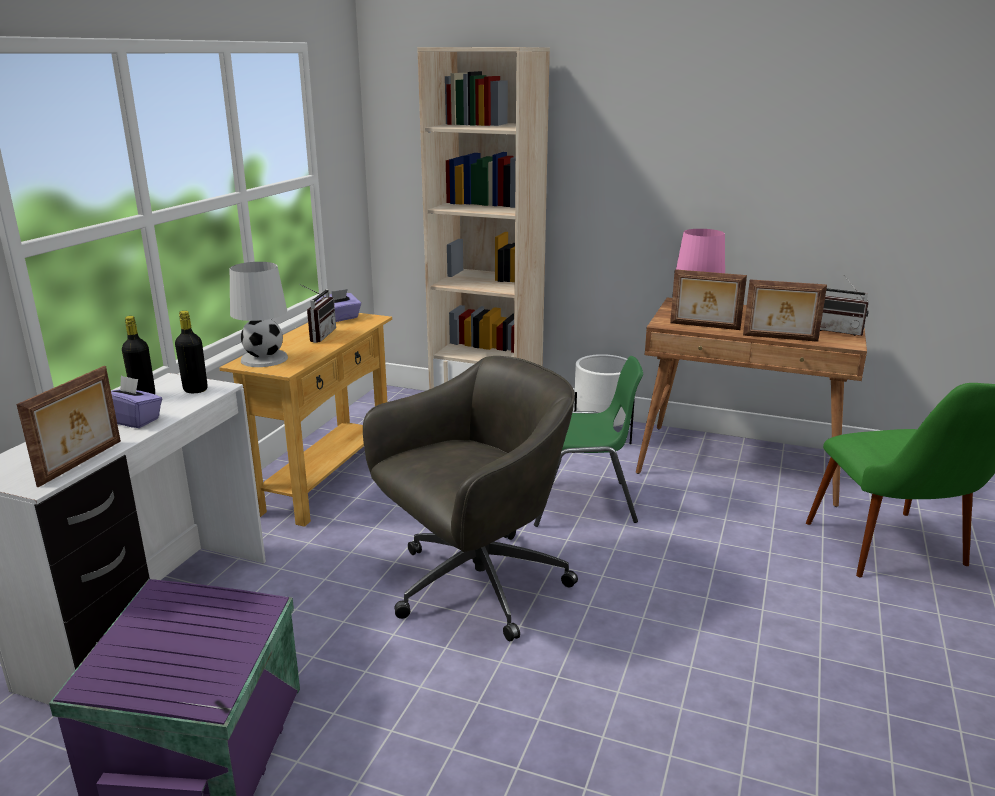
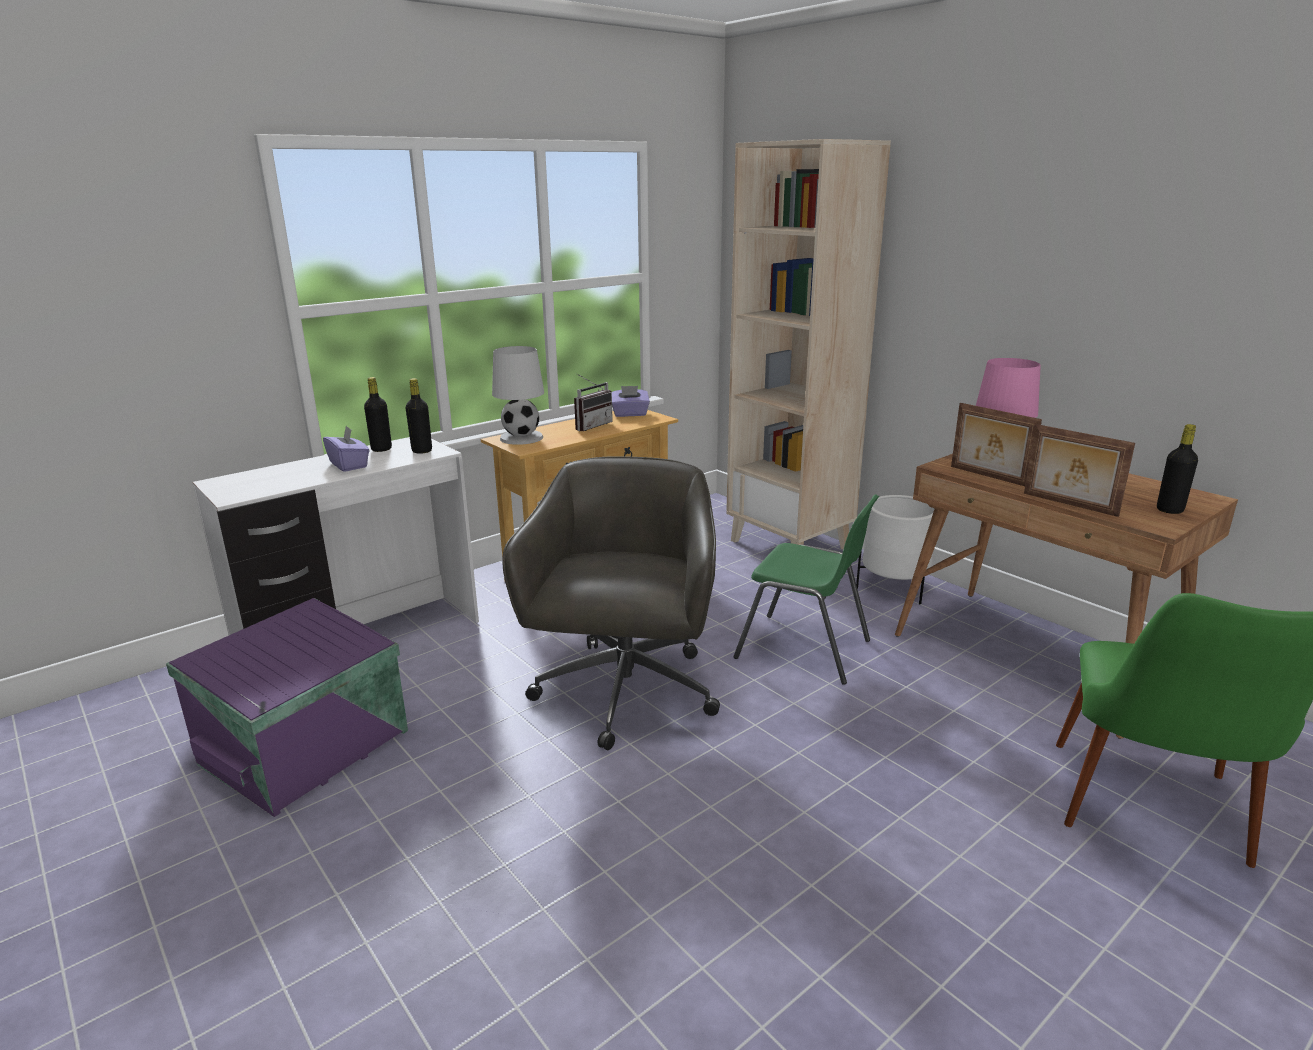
camera: 30 degrees right, 0 degrees up
picture frame [16,366,121,487] -> none
grey office chair [363,356,578,641] -> grey office chair turned 75 degrees counterclockwise [502,456,720,750]
radio [820,274,869,336] -> black bottle [1157,424,1198,514]

